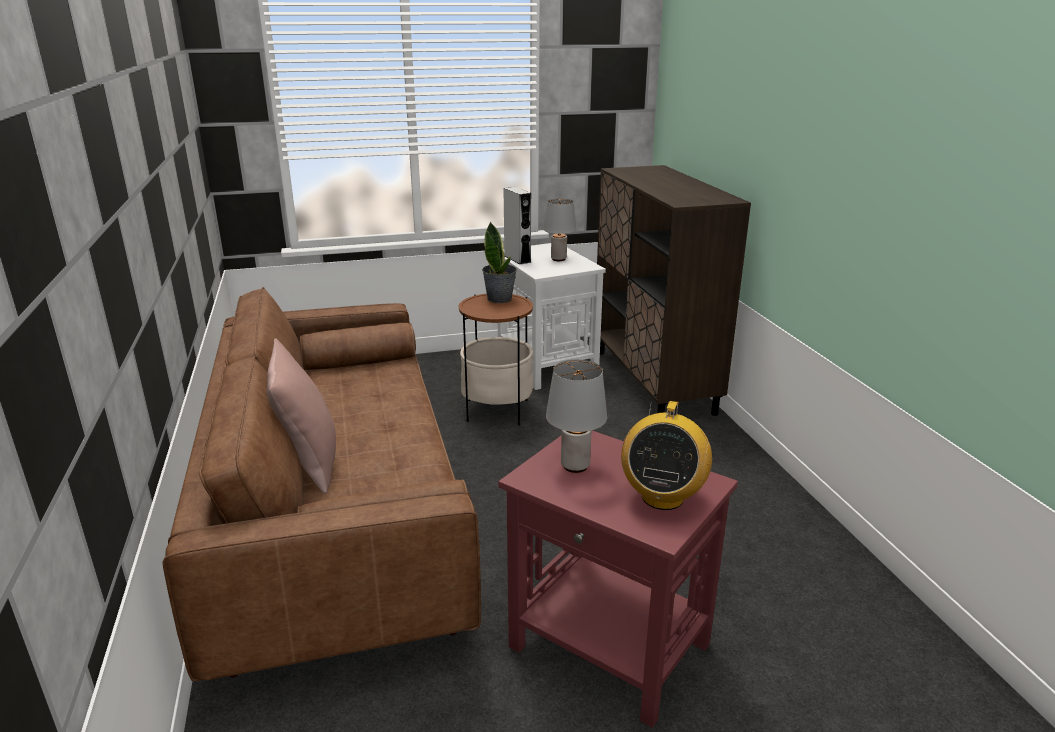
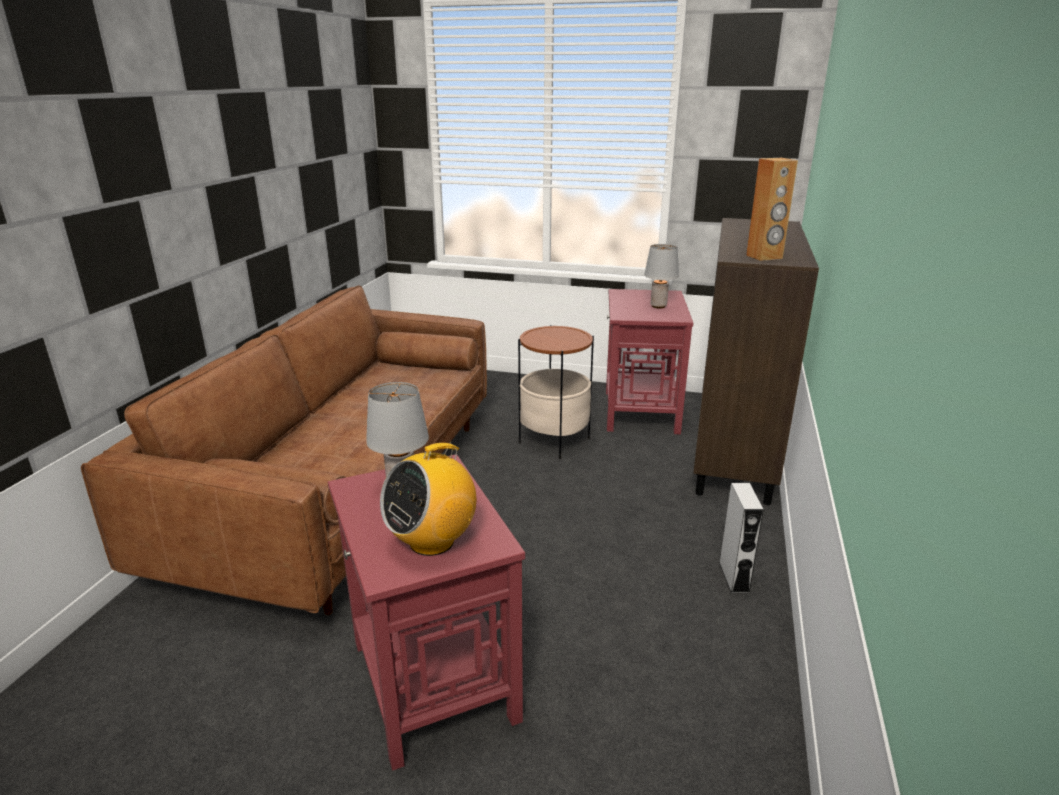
camera: 30 degrees right, 0 degrees up
pink pillow [267,339,336,494] -> none
potted plant [482,221,517,303] -> none
white side table [498,243,606,390] -> red side table [606,289,693,435]
grey speaker [503,187,532,264] -> grey speaker moved to [719,483,764,593]
none -> brown speaker [746,158,798,261]

